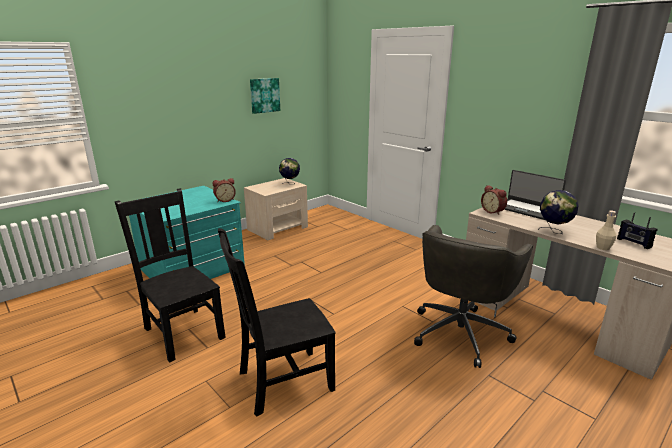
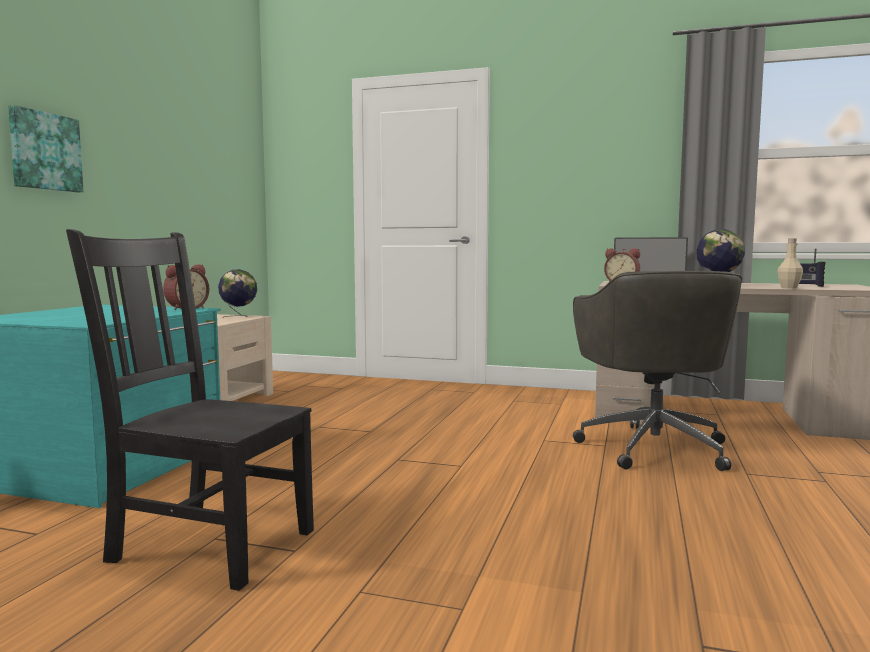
camera: 30 degrees left, 15 degrees down
black chair [218,228,336,417] -> none
picture [250,78,280,114] -> picture moved to [8,105,83,192]

